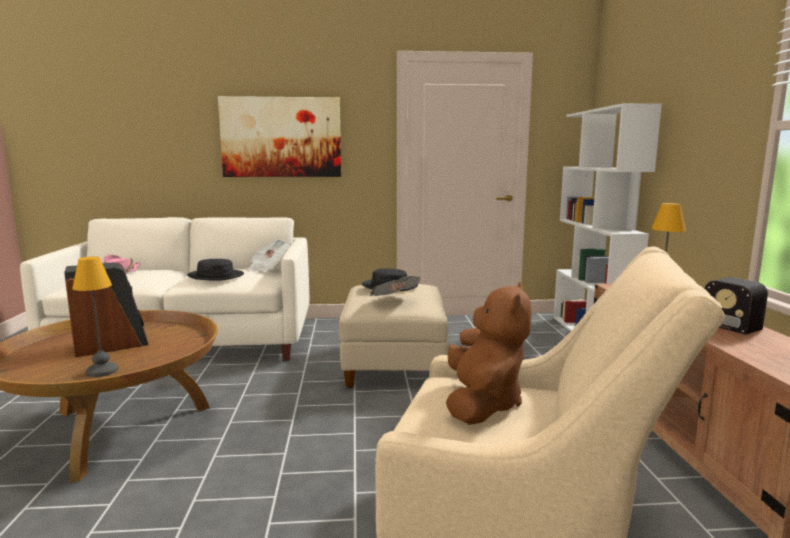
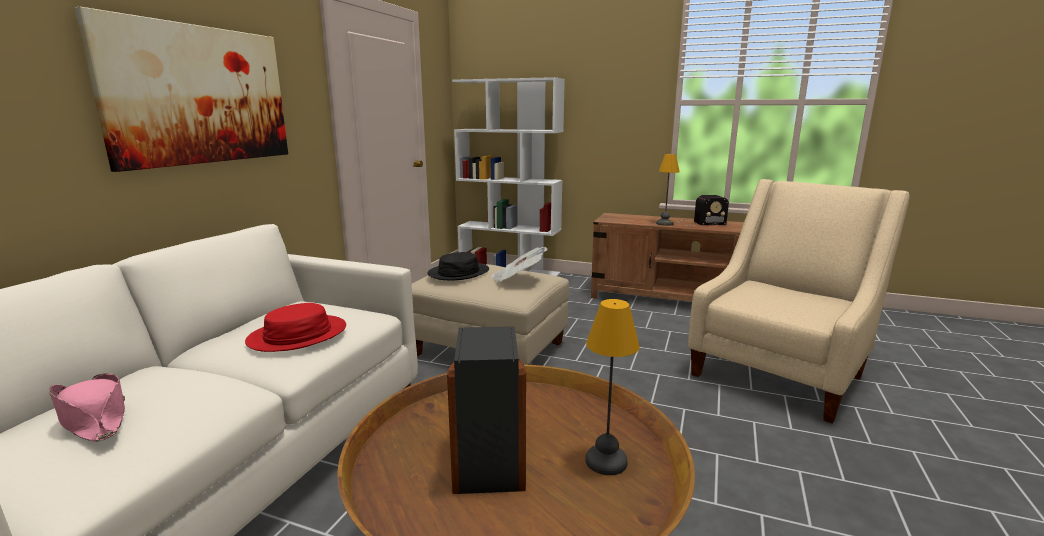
camera: 65 degrees left, 5 degrees up
black hat [187,259,244,281] -> red hat [245,303,346,352]
newspaper [248,240,290,272] -> none
brown plush toy [446,282,532,425] -> none

